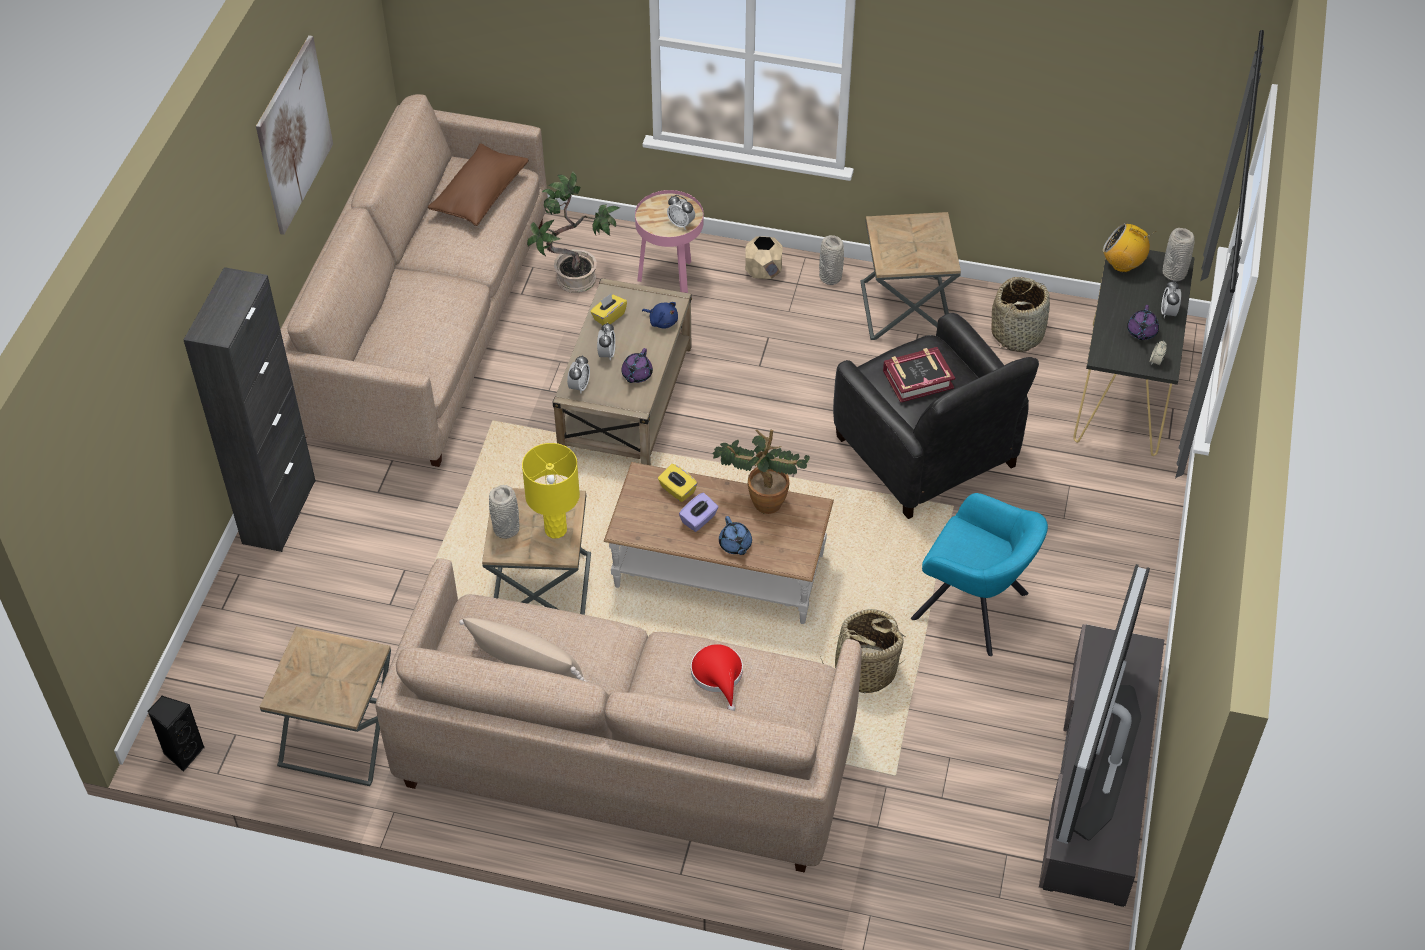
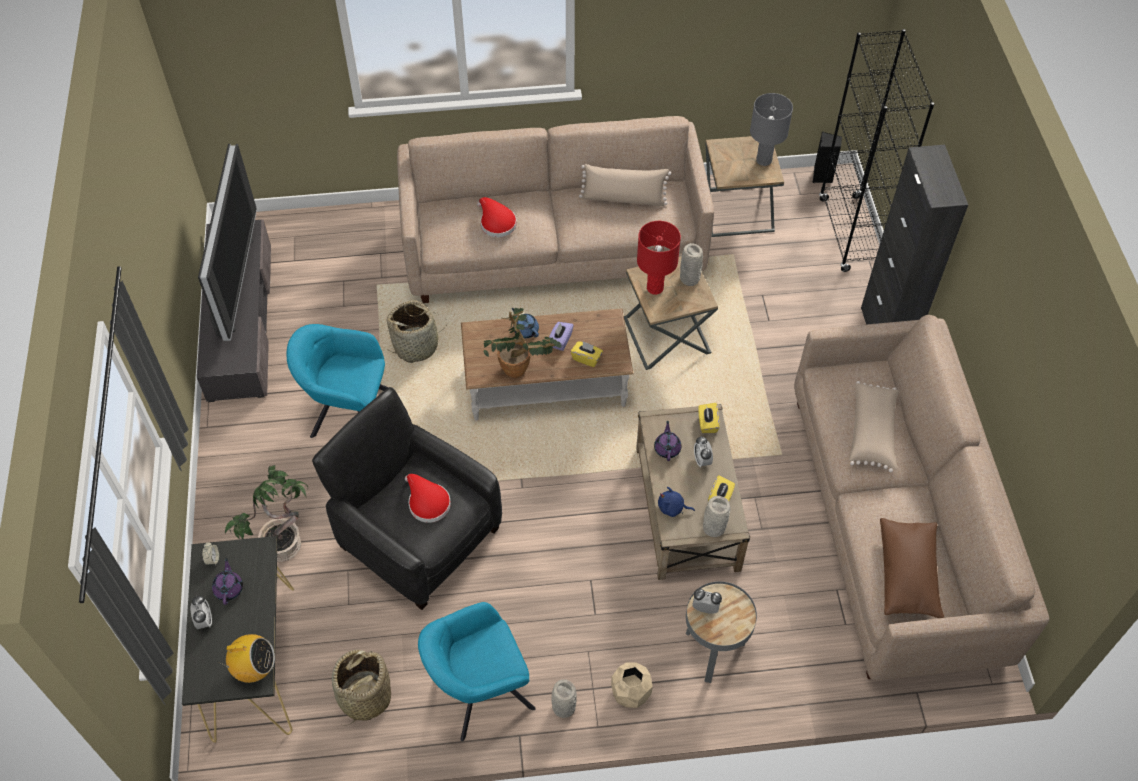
camera: 160 degrees right, 5 degrees up
picture [256,35,333,235] -> none
yellow table lamp [522,443,580,539] -> red table lamp [637,221,681,295]
potted plant [527,171,620,293] -> potted plant moved to [225,465,308,562]
alarm clock [567,355,590,394] -> yellow tissue box [698,403,720,433]
pink side table [635,190,703,293] -> grey side table [686,581,757,683]
brown side table [860,212,961,340] -> turquoise armchair [418,602,536,741]
book [883,347,955,403] -> red hat [405,474,451,523]
grey vase [1162,228,1195,281] -> grey vase moved to [703,496,730,537]
none -> grey table lamp [750,93,793,166]
none -> black bookcase [819,29,934,272]
none -> beige pillow [849,381,899,473]

